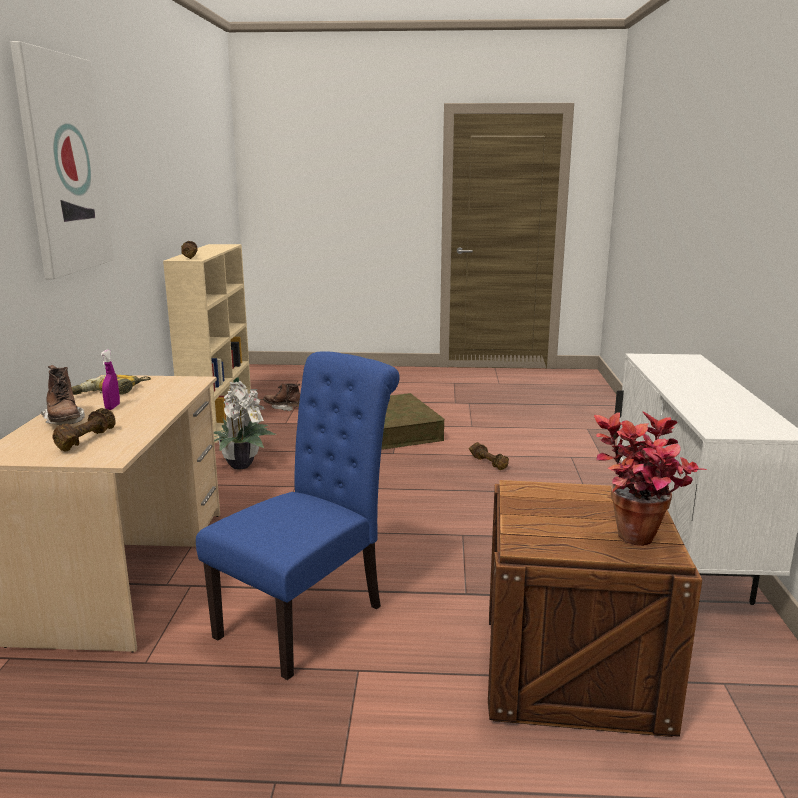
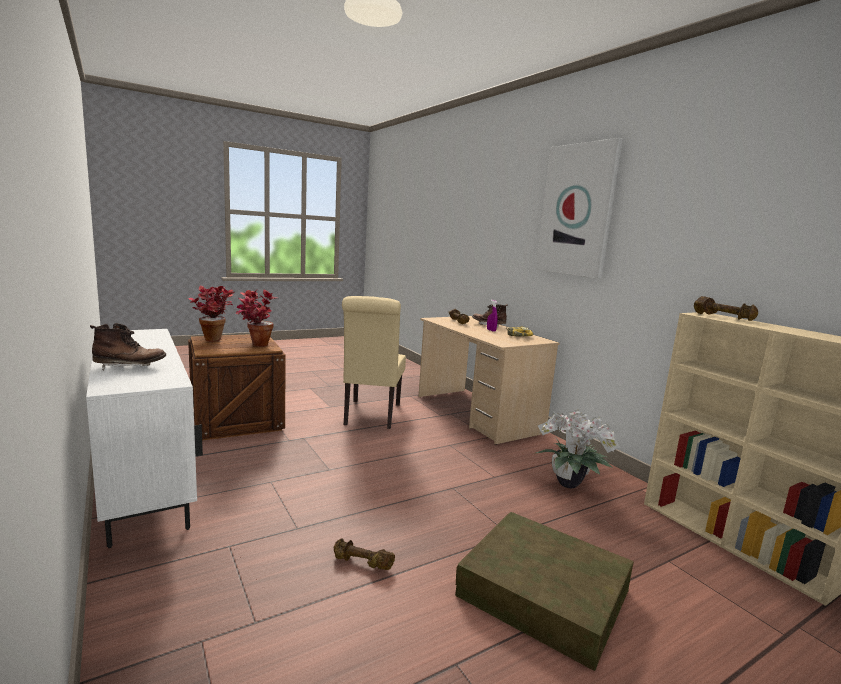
camera: 145 degrees right, 5 degrees down
blue chair [196,351,400,680] -> beige chair [342,296,406,429]
brown boot [263,383,300,411] -> brown boot moved to [90,323,166,371]
none -> potted plant [236,289,277,347]

